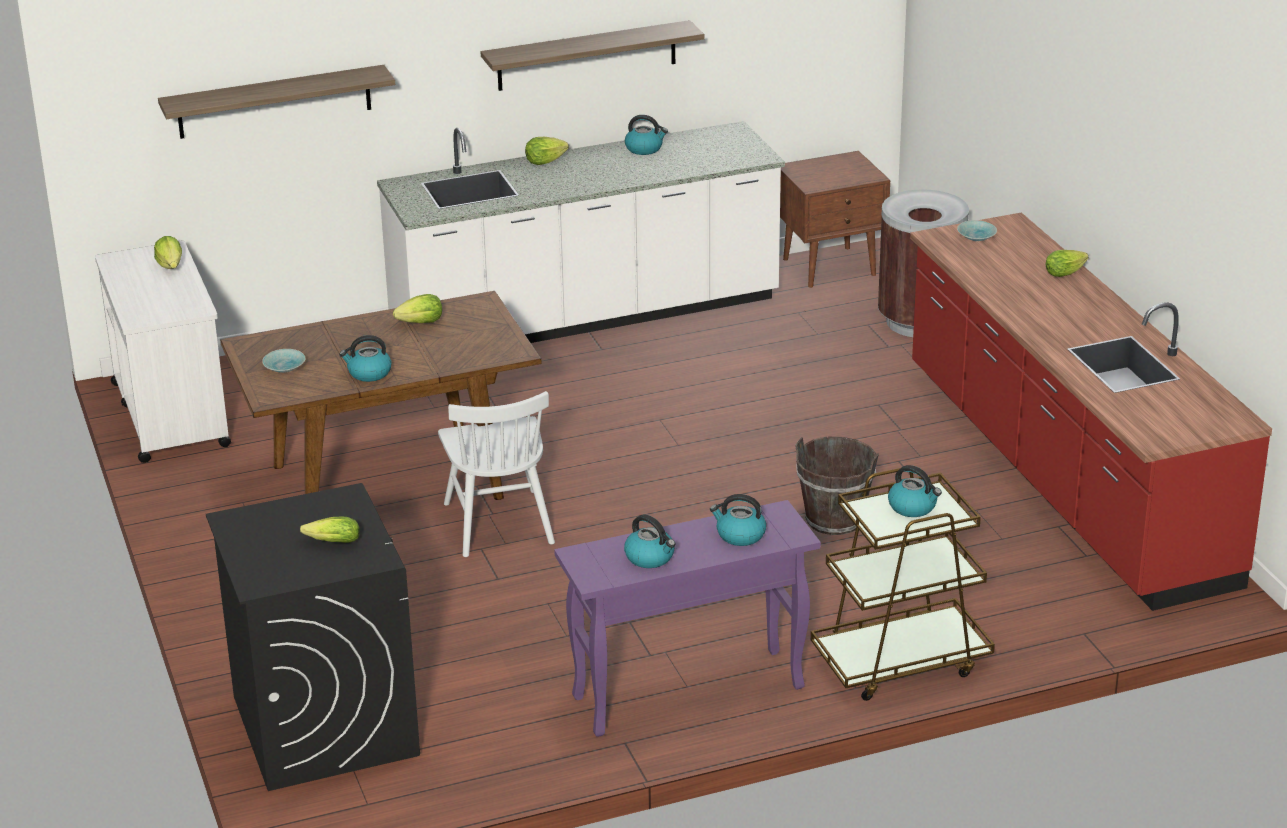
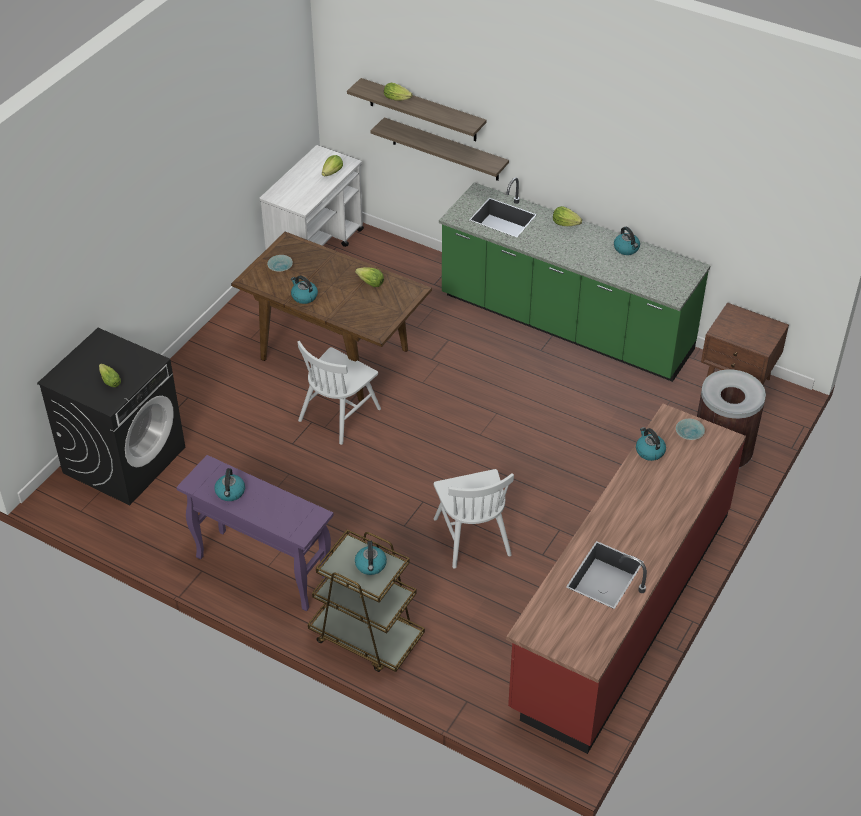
camera: 50 degrees right, 15 degrees up
white counter [377,121,785,343] -> green counter [439,177,711,382]
shelf [480,20,704,91] -> shelf moved to [371,117,509,181]
kettle [710,494,766,546] -> kettle moved to [636,427,666,461]
brown bucket [795,437,879,535] -> white chair [434,469,514,569]
lettuce [1046,250,1088,277] -> lettuce moved to [384,83,412,101]

